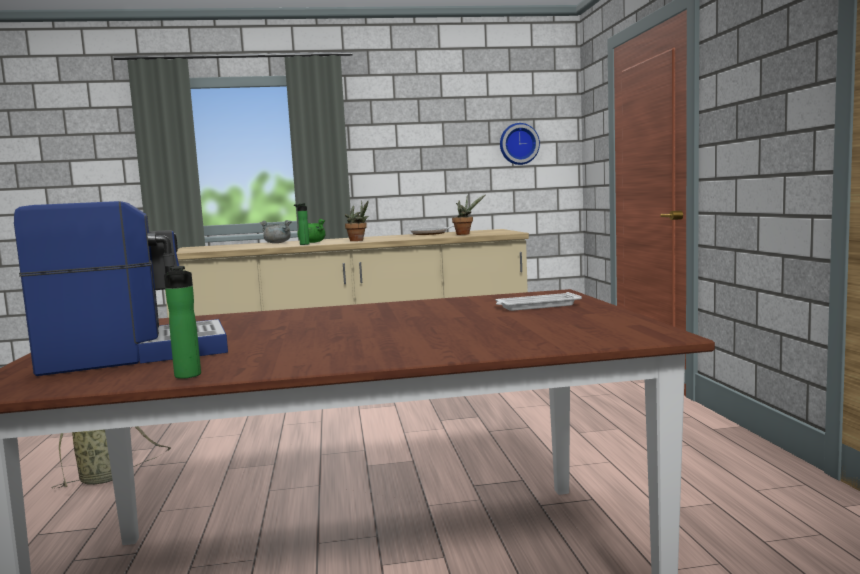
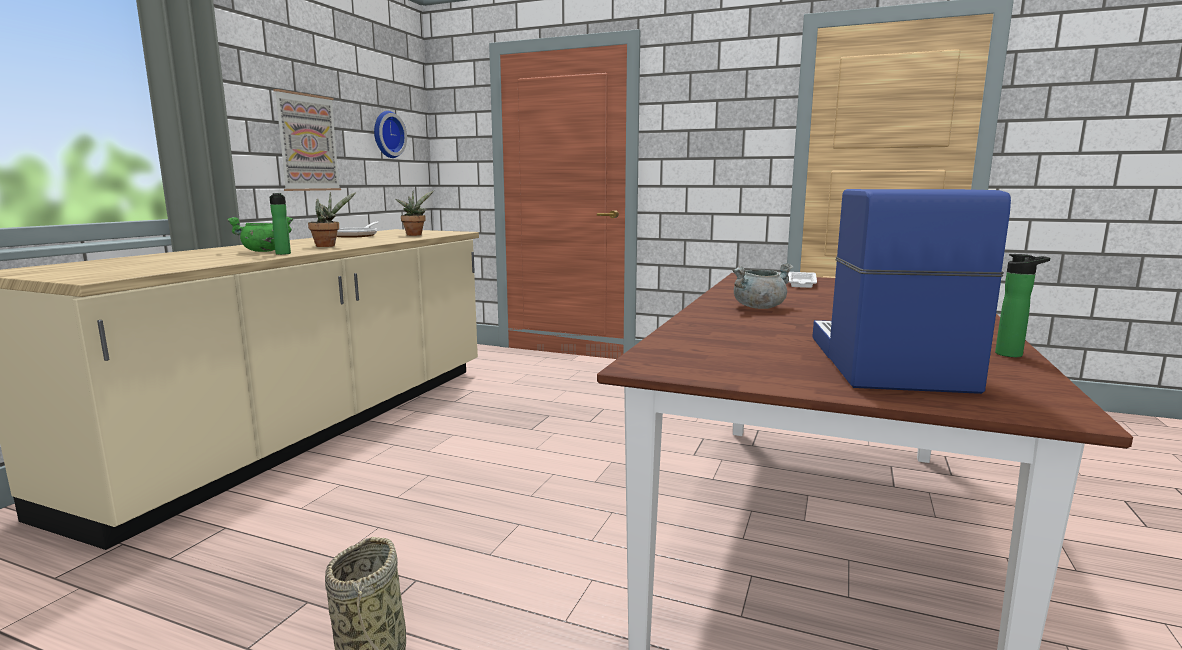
camera: 60 degrees left, 5 degrees up
grey cooking pot [260,220,292,243] -> grey cooking pot moved to [733,263,794,309]
none -> picture [274,89,341,191]

